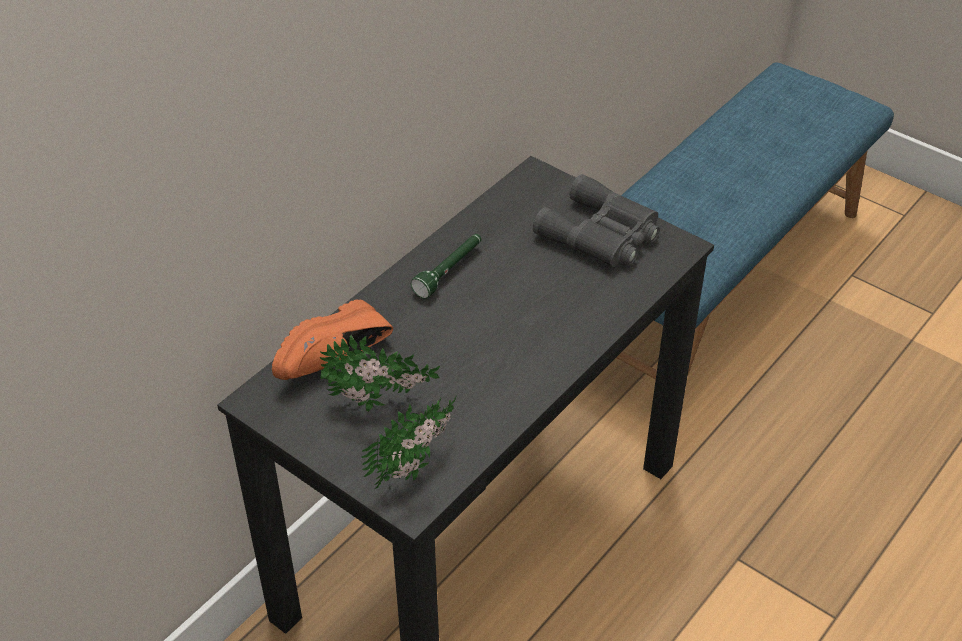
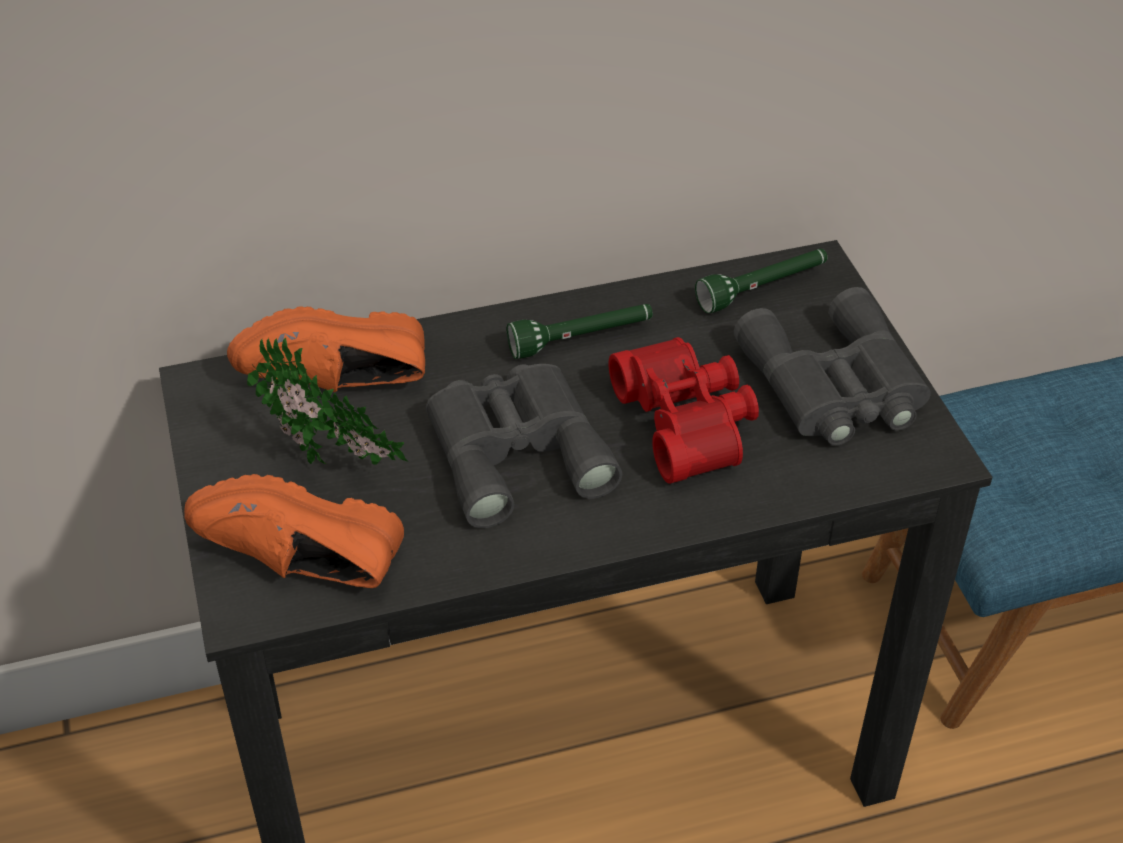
camera: 35 degrees right, 0 degrees up
potted plant [362,397,456,489] -> orange shoe [184,474,404,588]
none -> grey binoculars [426,364,622,528]
none -> red binoculars [609,337,759,484]
none -> green flashlight [695,249,827,313]

